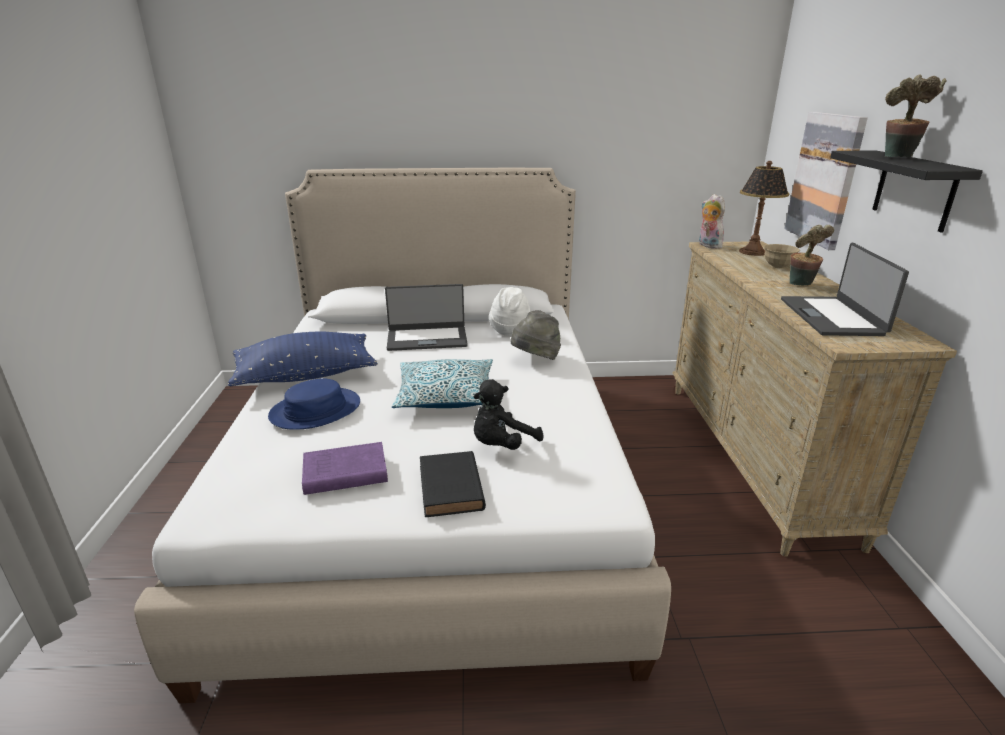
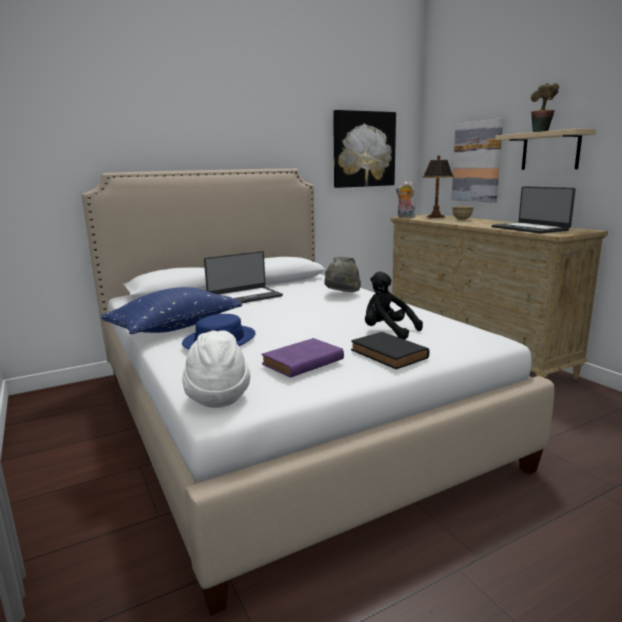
camera: 25 degrees left, 10 degrees down
pillow [392,359,493,408] -> none
black plush toy [474,379,543,450] -> black plush toy turned 105 degrees clockwise [365,271,423,340]
white hat [489,287,530,336] -> white hat moved to [182,330,250,408]
potted plant [790,225,834,286] -> none
black shelf [830,150,983,233] -> beige shelf [495,128,596,170]
none -> picture [333,110,396,188]

